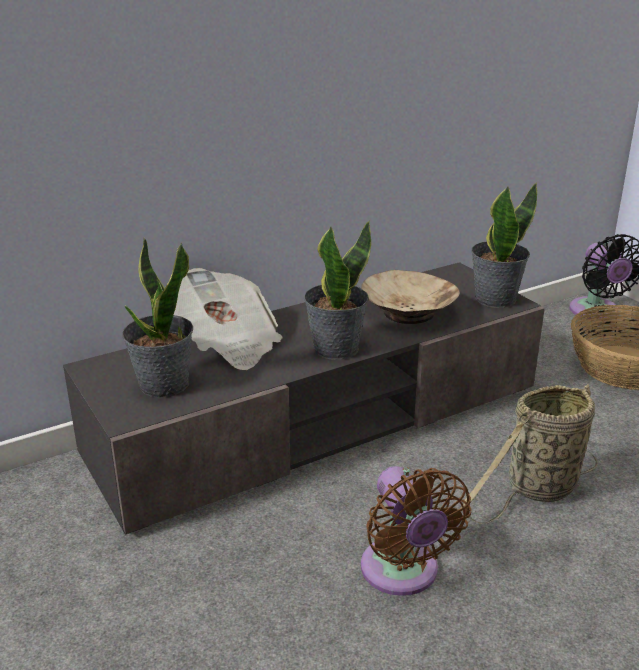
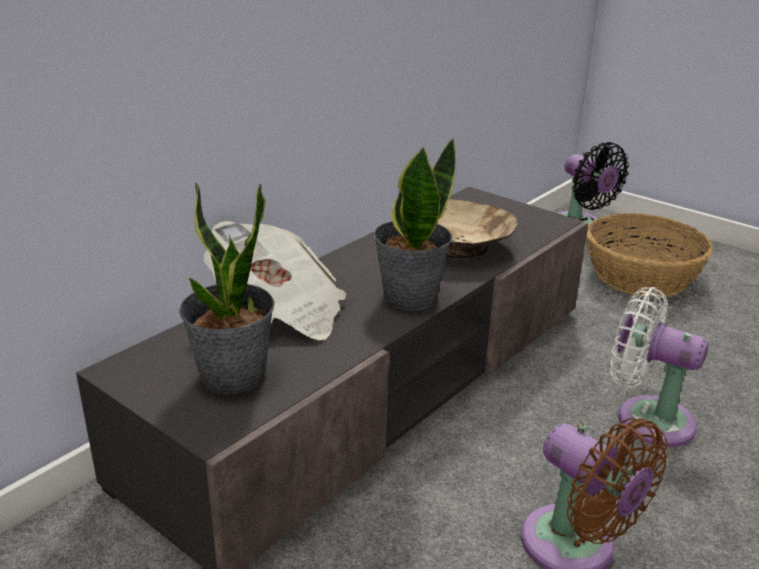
camera: 20 degrees left, 0 degrees up
basket [460,384,598,524] -> white fan [610,287,709,447]
potted plant [471,183,537,308] -> none

